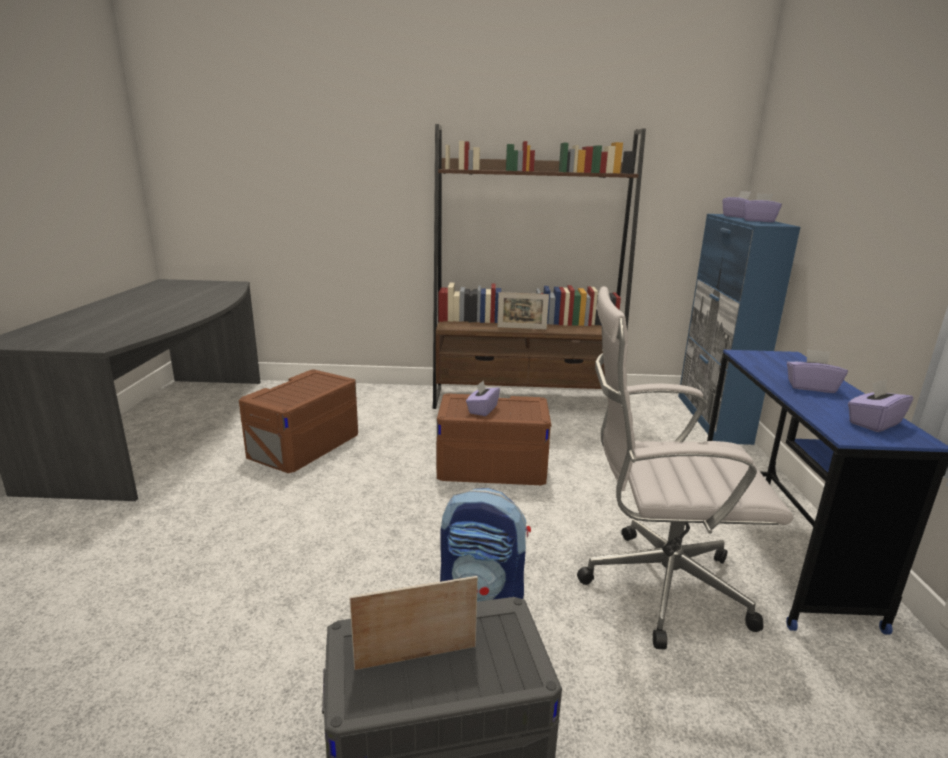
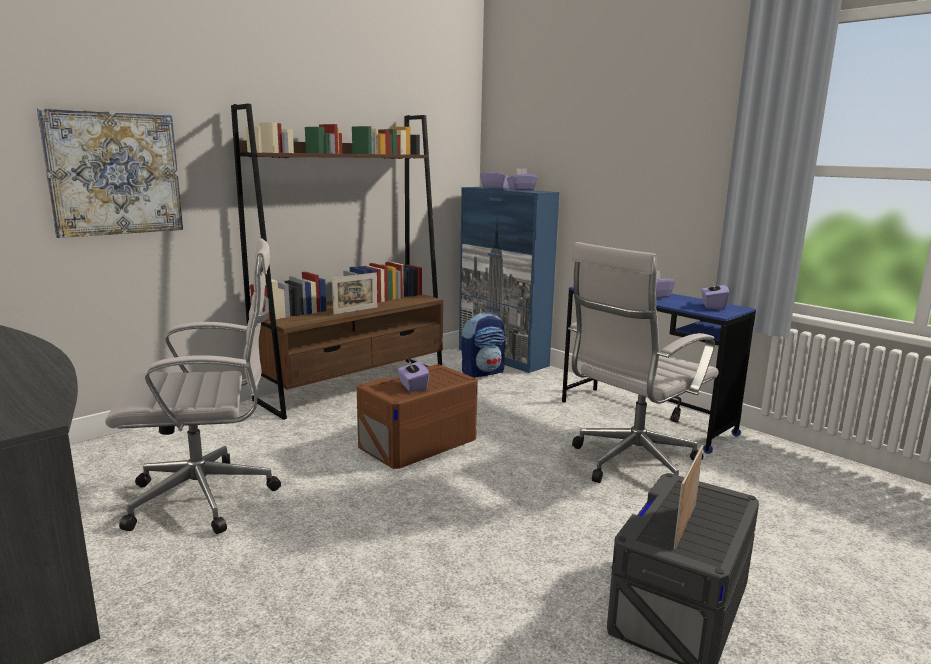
camera: 45 degrees left, 5 degrees down
brown storage box [239,369,358,473] -> white office chair [105,238,281,534]
backpack [440,488,531,602] -> backpack moved to [461,312,506,378]
none -> picture [37,108,183,238]

